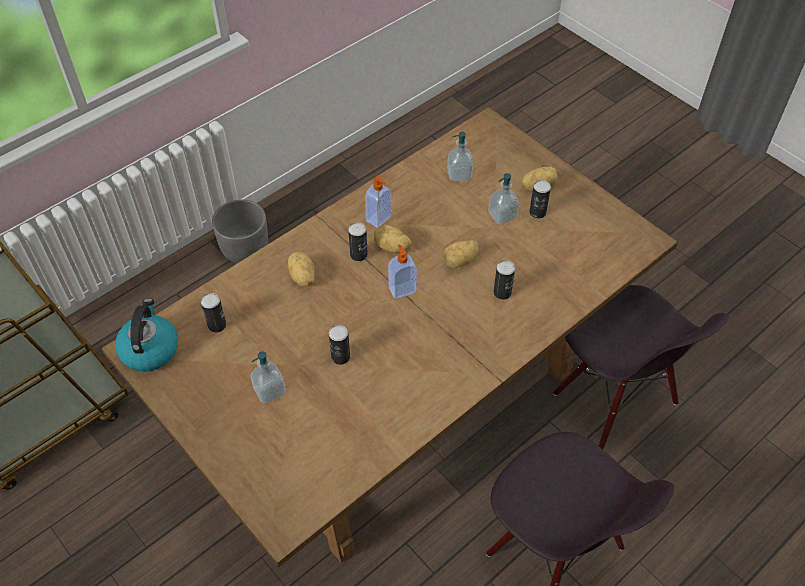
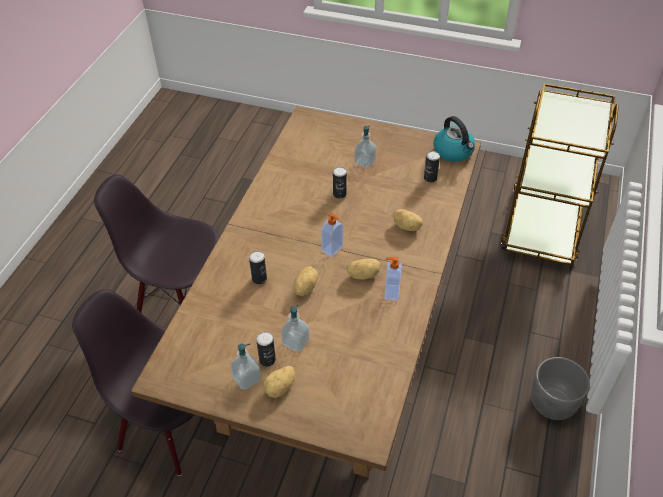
camera: 150 degrees right, 5 degrees down
can [348,222,368,261] -> none
soap dispenser [447,132,473,181] -> soap dispenser moved to [230,343,261,390]

